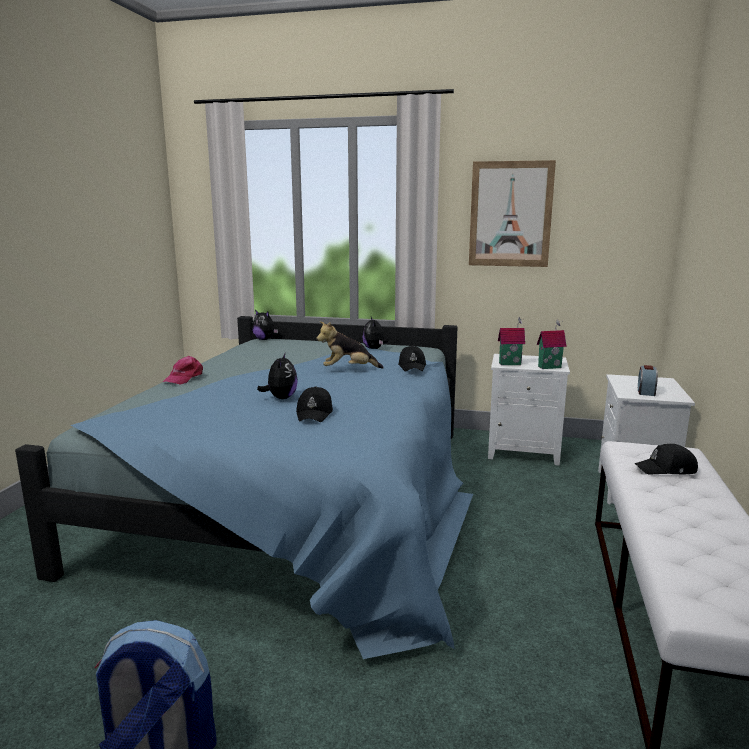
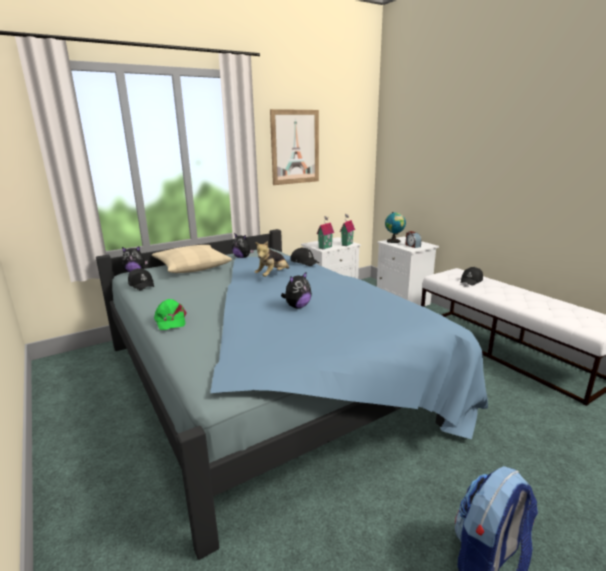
camera: 45 degrees left, 5 degrees up
pink cap [163,356,203,385] -> green cap [154,299,187,330]
plush toy [257,353,298,399] -> plush toy turned 90 degrees clockwise [281,271,312,308]
black cap [296,386,333,422] -> black cap moved to [128,268,154,290]
none -> beige pillow [152,245,232,273]
none -> globe [385,212,406,243]

